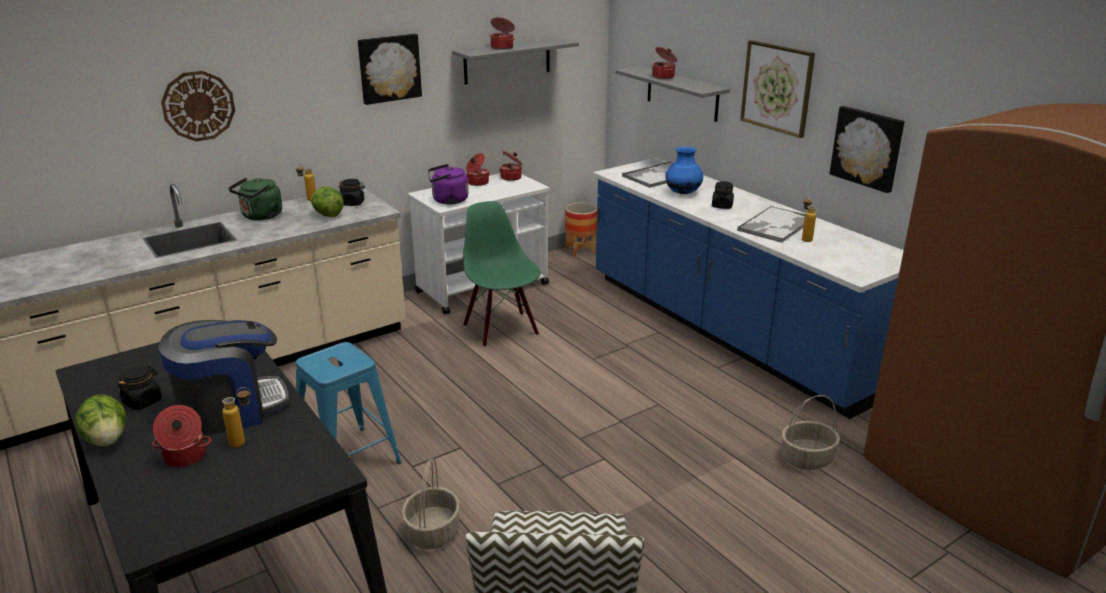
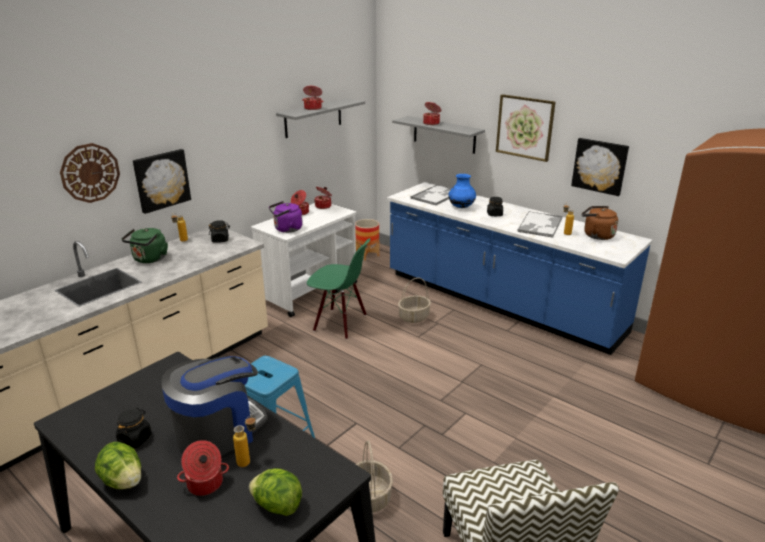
camera: 15 degrees left, 0 degrees up
lettuce [311,187,344,217] -> lettuce moved to [249,468,302,516]
picture [358,34,422,105] -> picture moved to [133,149,191,214]
green chair [463,201,541,348] -> green chair turned 150 degrees clockwise [307,238,370,340]
basket [781,395,840,470] -> basket moved to [398,278,431,323]
none -> brown kettle [582,206,618,240]

